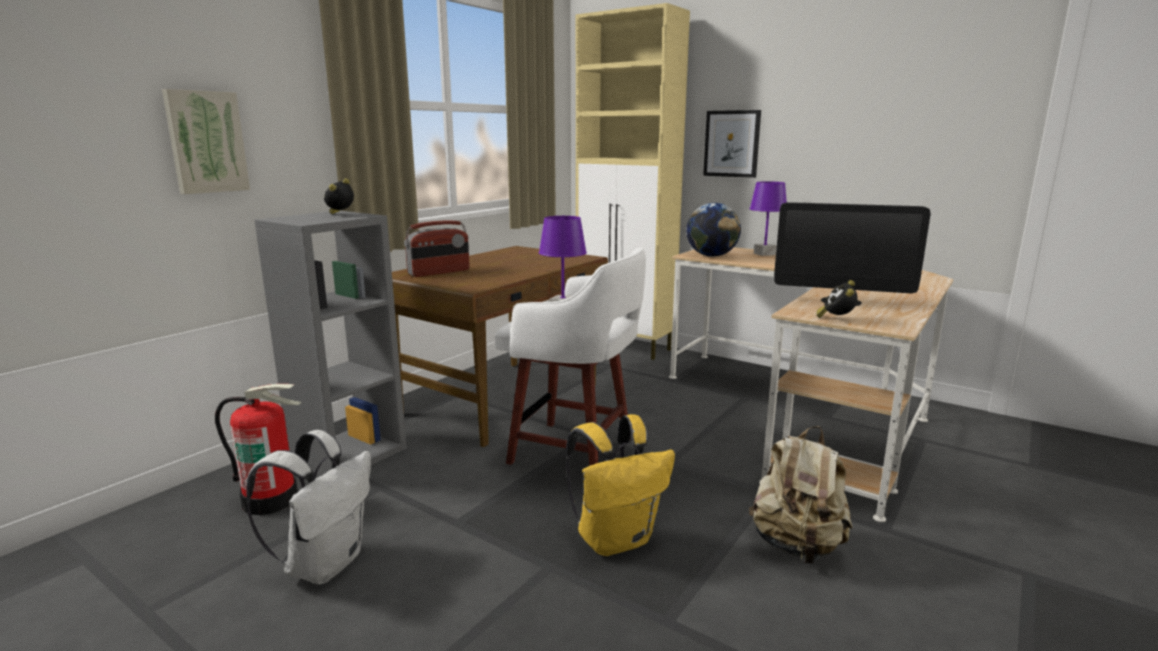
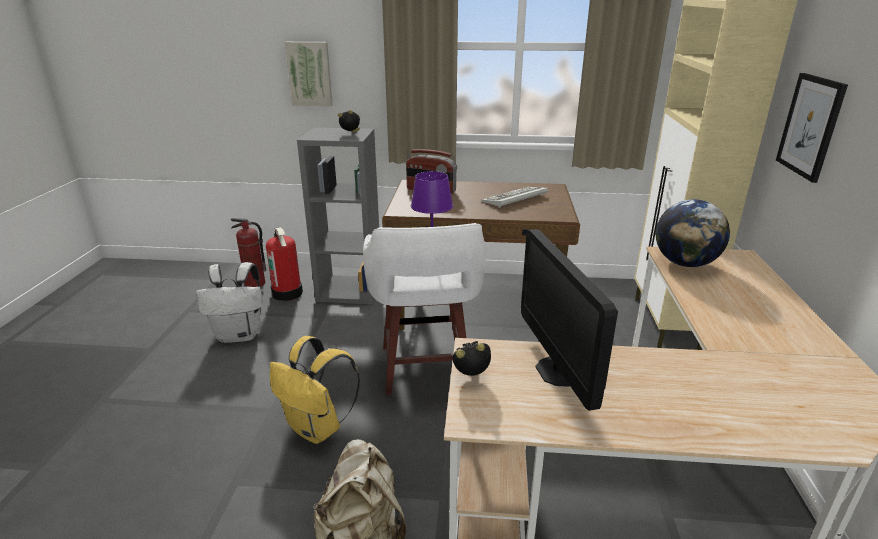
camera: 60 degrees right, 10 degrees up
purple table lamp [749,181,787,256] -> none
none -> fire extinguisher [231,218,266,287]
none -> keyboard [481,187,548,208]

